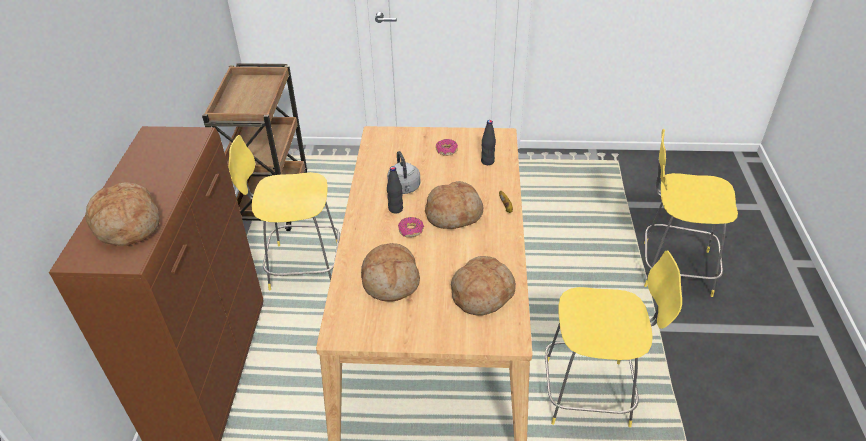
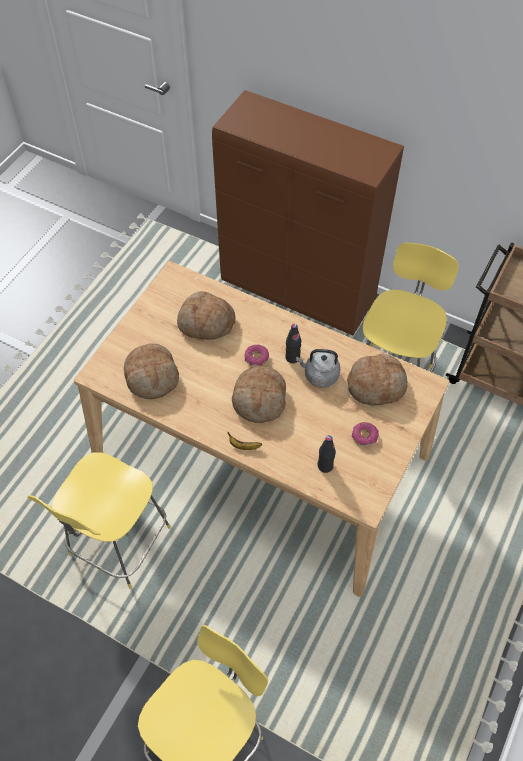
camera: 115 degrees right, 15 degrees up
bread [85,182,160,246] -> bread moved to [347,354,408,406]

